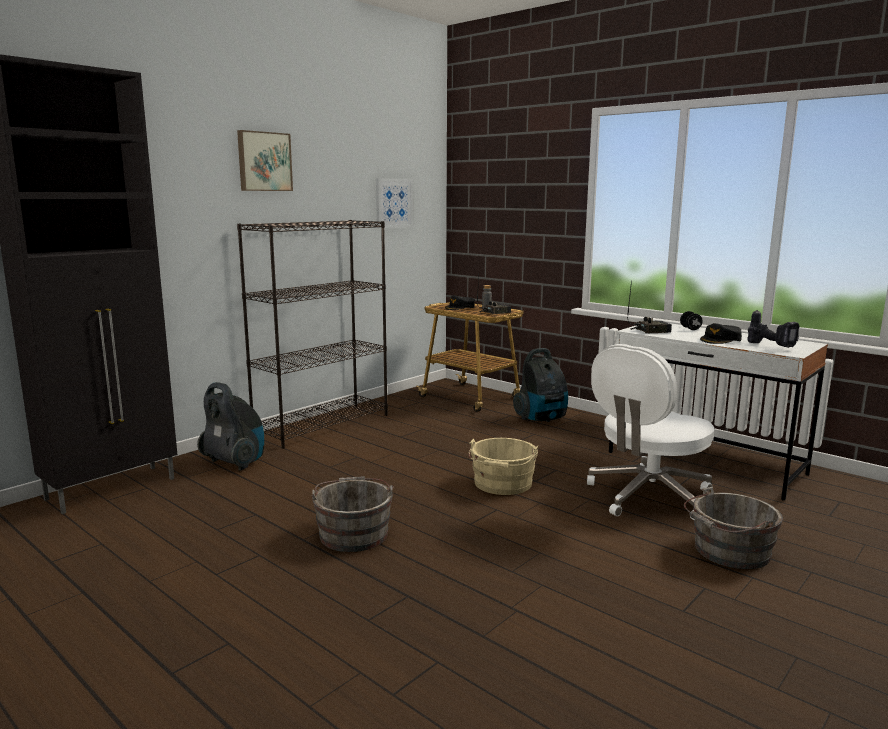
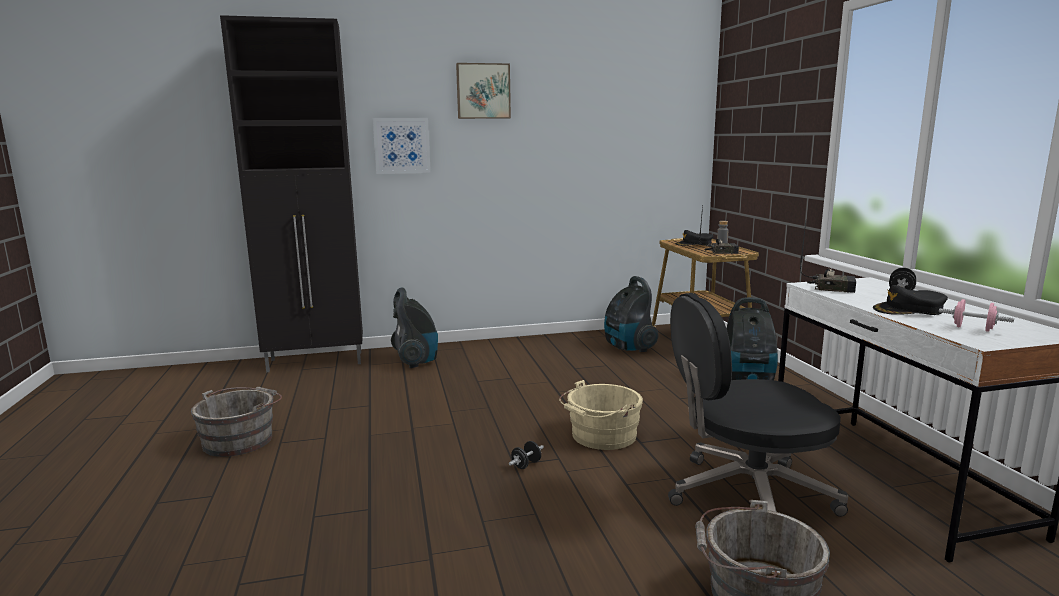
camera: 35 degrees right, 0 degrees up
black bookcase [237,220,388,449] -> none
grey bucket [312,476,394,552] -> grey bucket moved to [191,387,282,457]
picture [376,178,413,229] -> picture moved to [373,118,431,174]
white office chair [587,344,714,521] -> black office chair [668,293,848,517]
power drill [747,310,800,348] -> pink dumbbell [939,299,1014,332]
none -> black dumbbell [509,441,544,469]
none -> vacuum cleaner [604,276,658,352]

